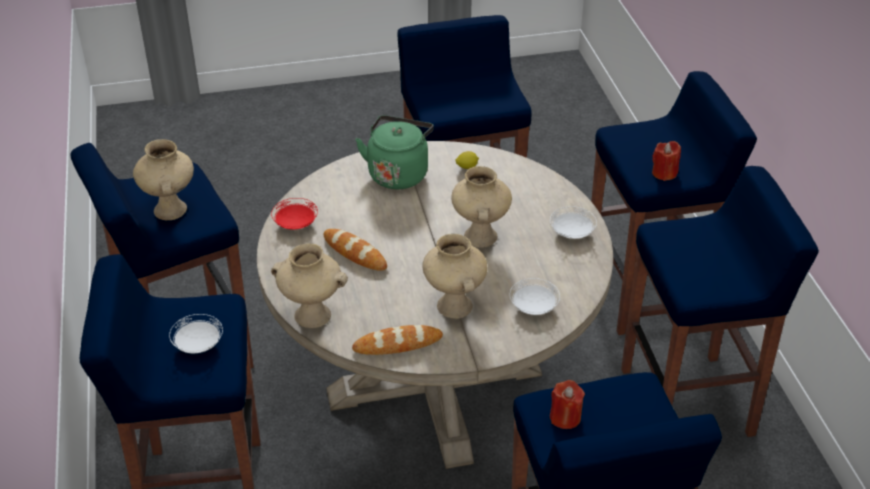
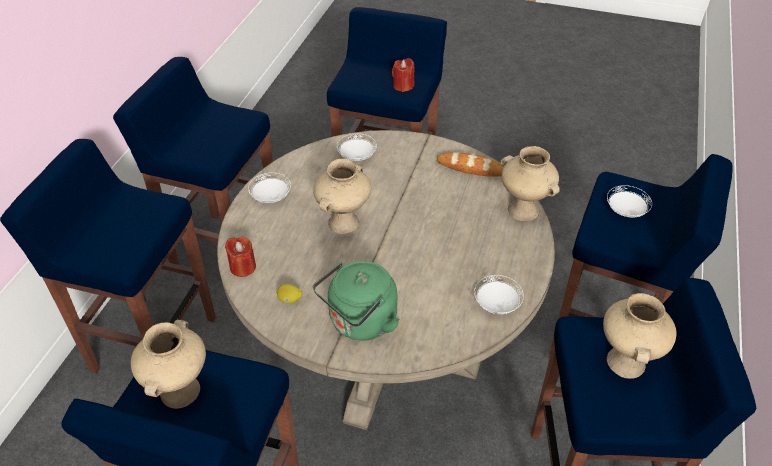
camera: 150 degrees left, 5 degrees up
red plate [271,198,318,230] -> white plate [474,275,524,314]
bread [323,229,387,271] -> none
beige vase [422,234,487,319] -> beige vase moved to [131,320,206,409]
red candle [652,141,681,181] -> red candle moved to [225,237,256,277]

